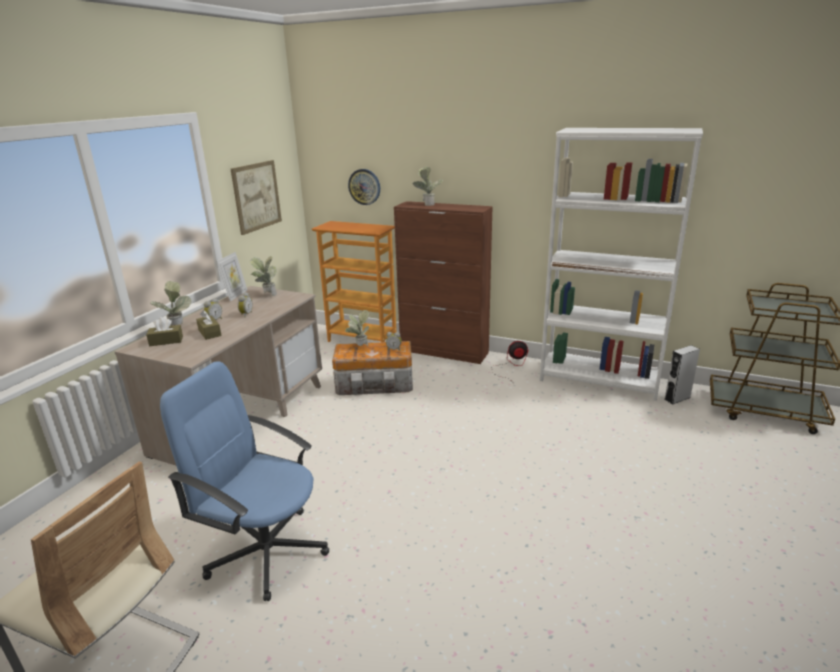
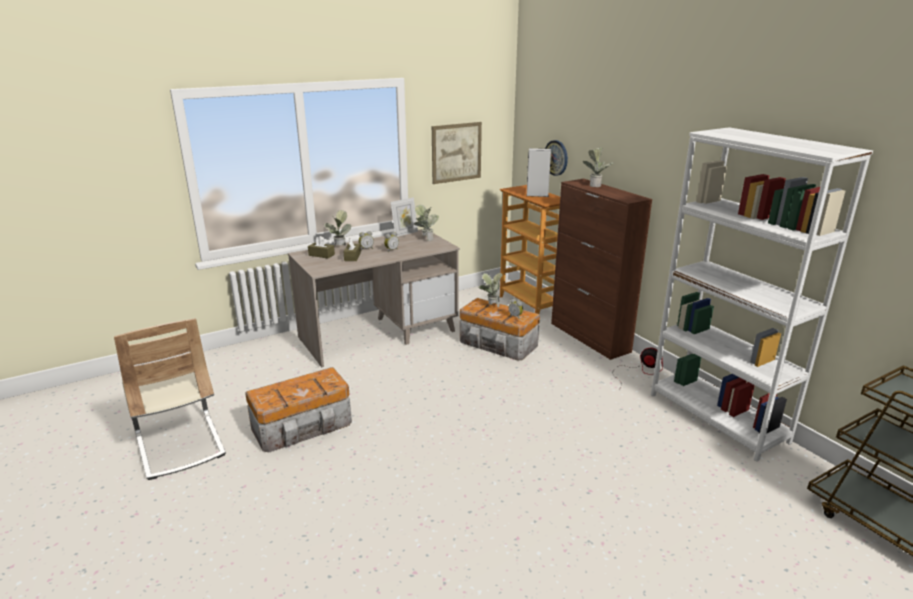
camera: 35 degrees right, 0 degrees up
blue office chair [160,362,329,601] -> storage box [245,367,352,452]
grey speaker [664,345,700,404] -> grey speaker moved to [526,148,551,197]

